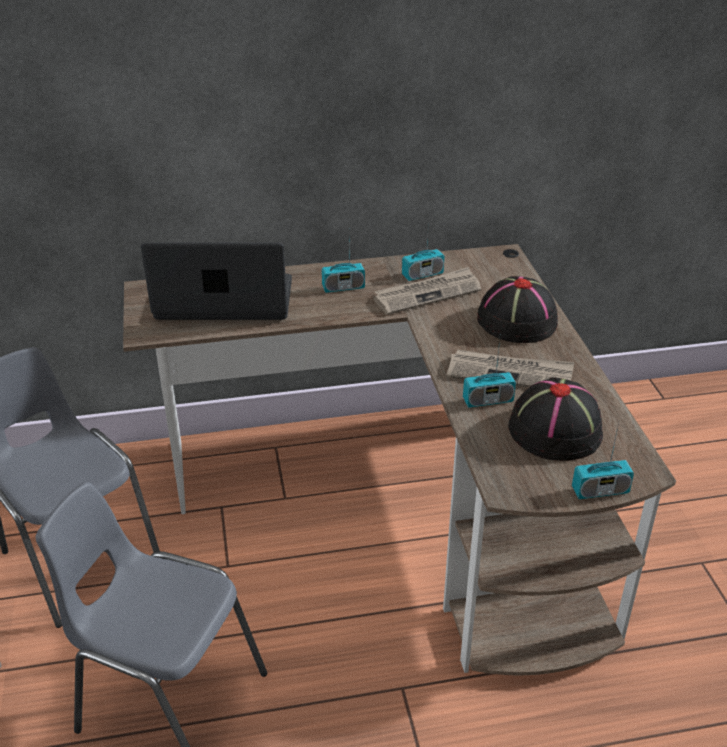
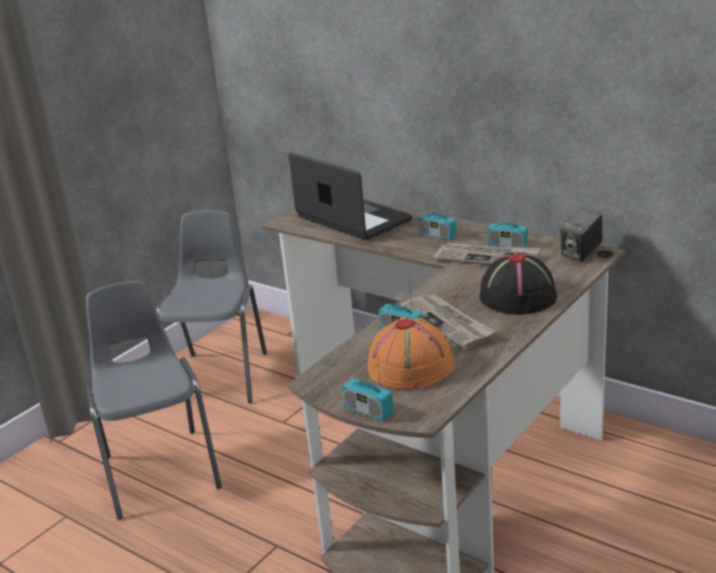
camera: 50 degrees right, 10 degrees down
black hat [508,377,603,461] -> orange hat [368,318,455,390]
none -> camera [561,208,602,262]

